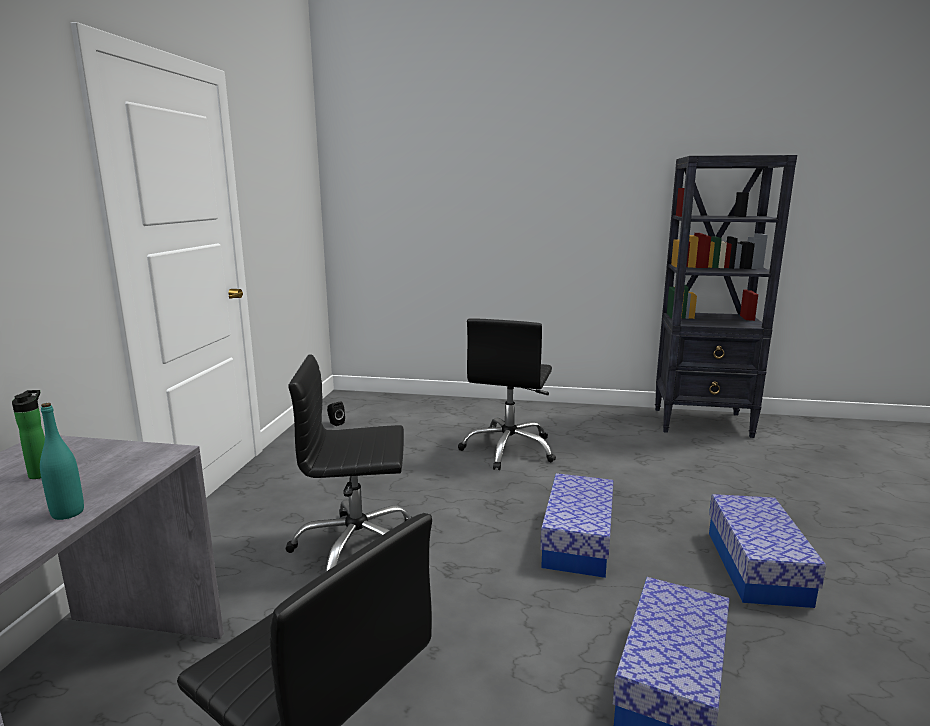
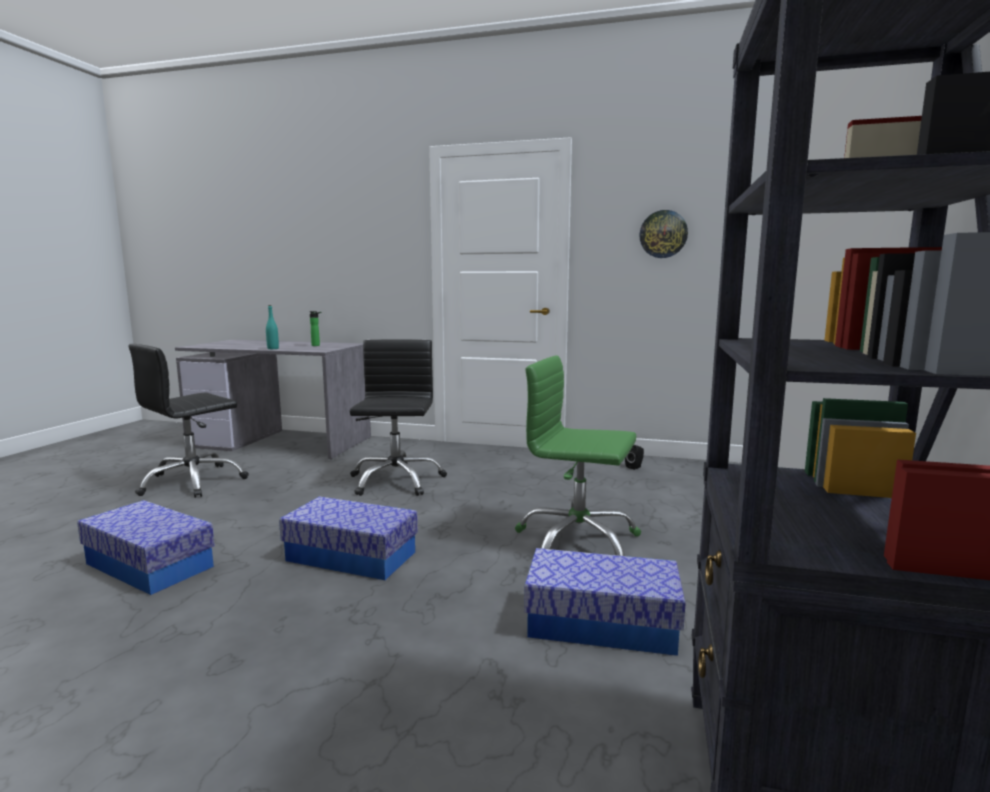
camera: 95 degrees right, 5 degrees down
black office chair [458,318,556,470] -> green office chair [515,356,641,556]
storage box [709,494,826,608] -> storage box moved to [524,548,686,656]
none -> wall clock [639,210,688,258]

